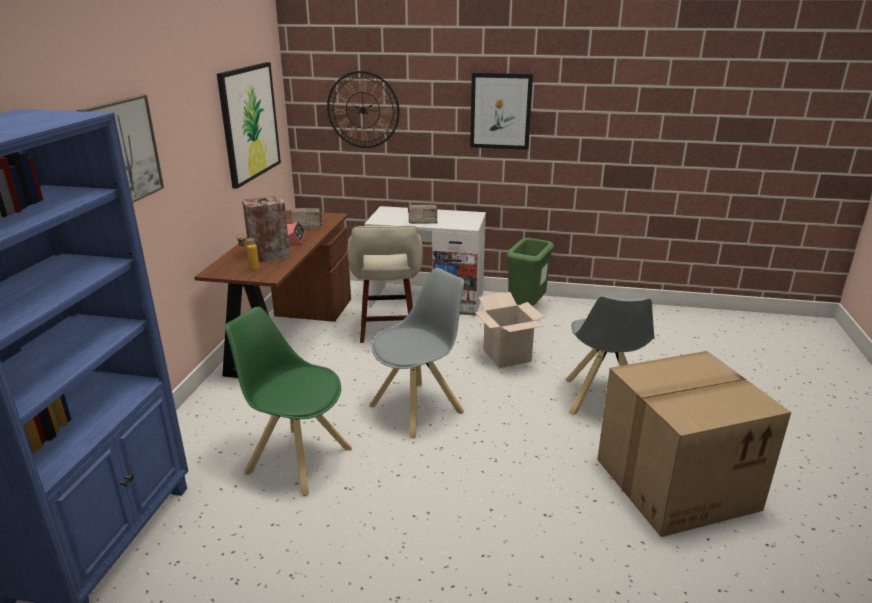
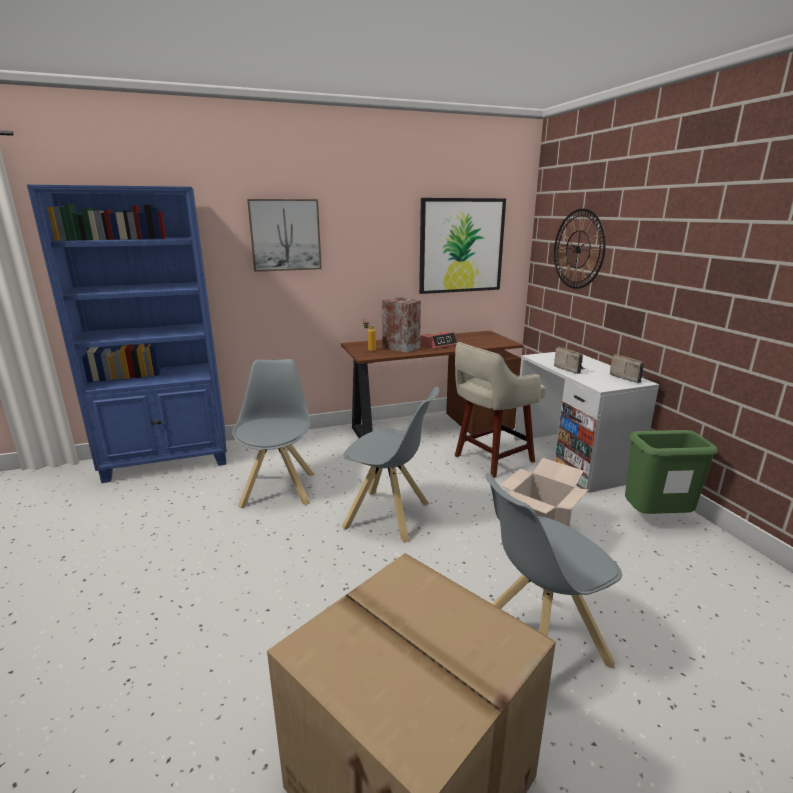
camera: 60 degrees right, 5 degrees down
green chair [225,307,352,496] -> grey chair [232,359,315,508]
radio [290,208,322,228] -> radio moved to [610,354,644,383]
picture [470,73,533,150] -> none

